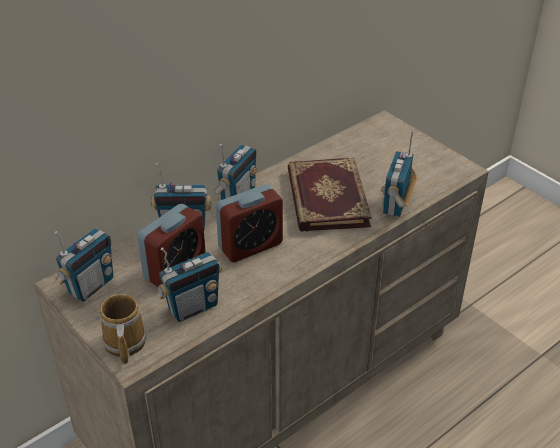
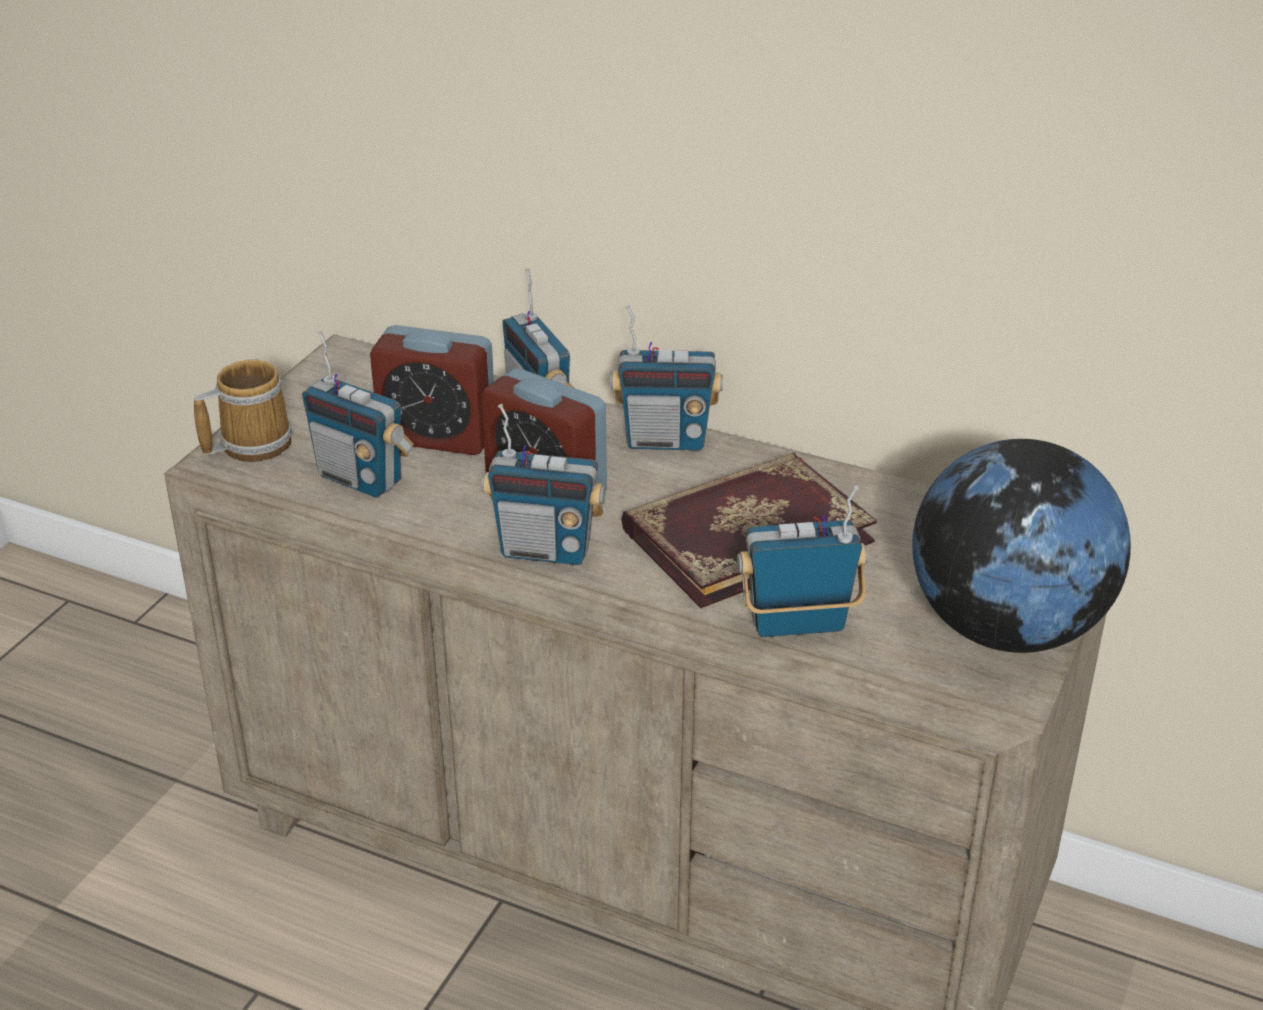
camera: 65 degrees right, 5 degrees down
radio [55,228,113,302] -> radio moved to [482,404,606,565]
none -> globe [912,439,1131,653]

